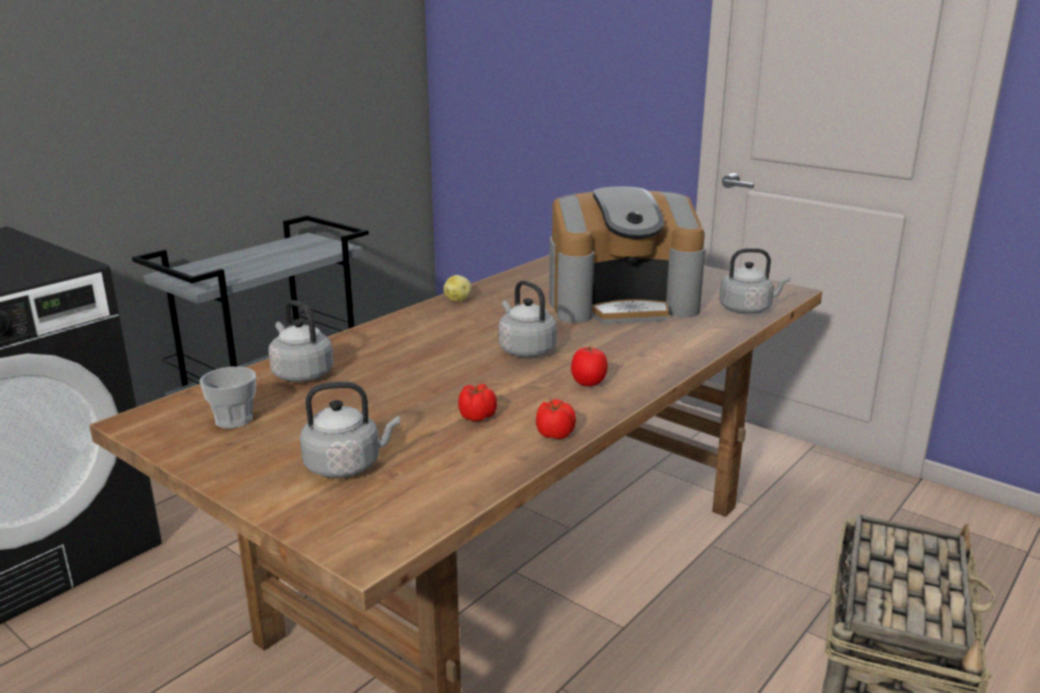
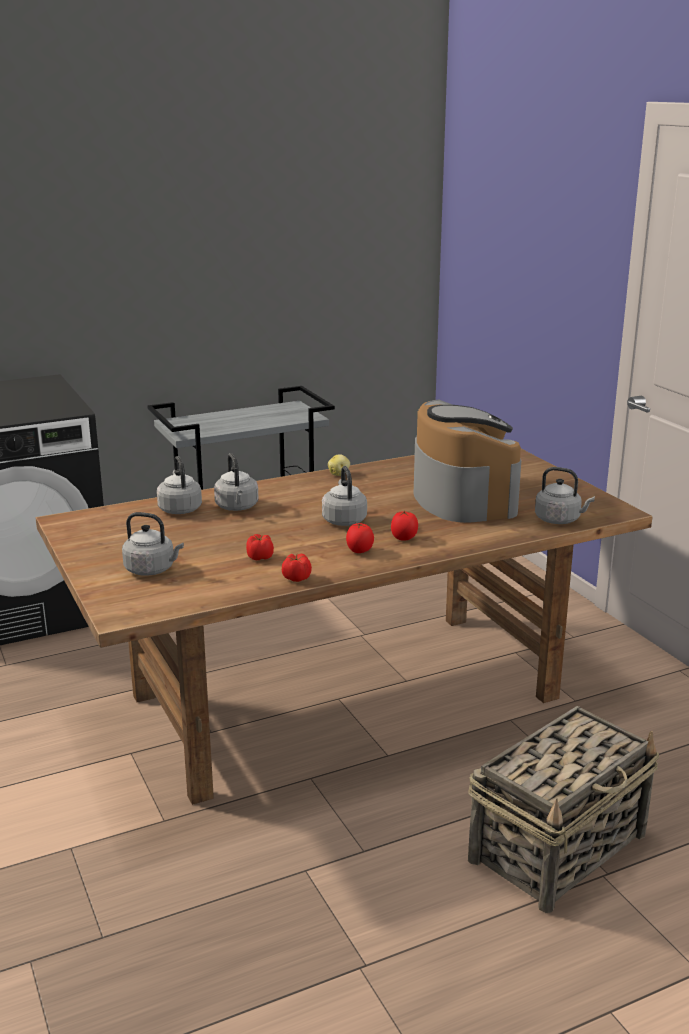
camera: 25 degrees right, 0 degrees up
cup [200,367,256,428] -> none
coffee machine [549,187,705,324] -> coffee machine turned 120 degrees counterclockwise [414,399,521,523]
none -> grey kettle [214,453,259,511]
none -> tomato [391,511,418,541]

